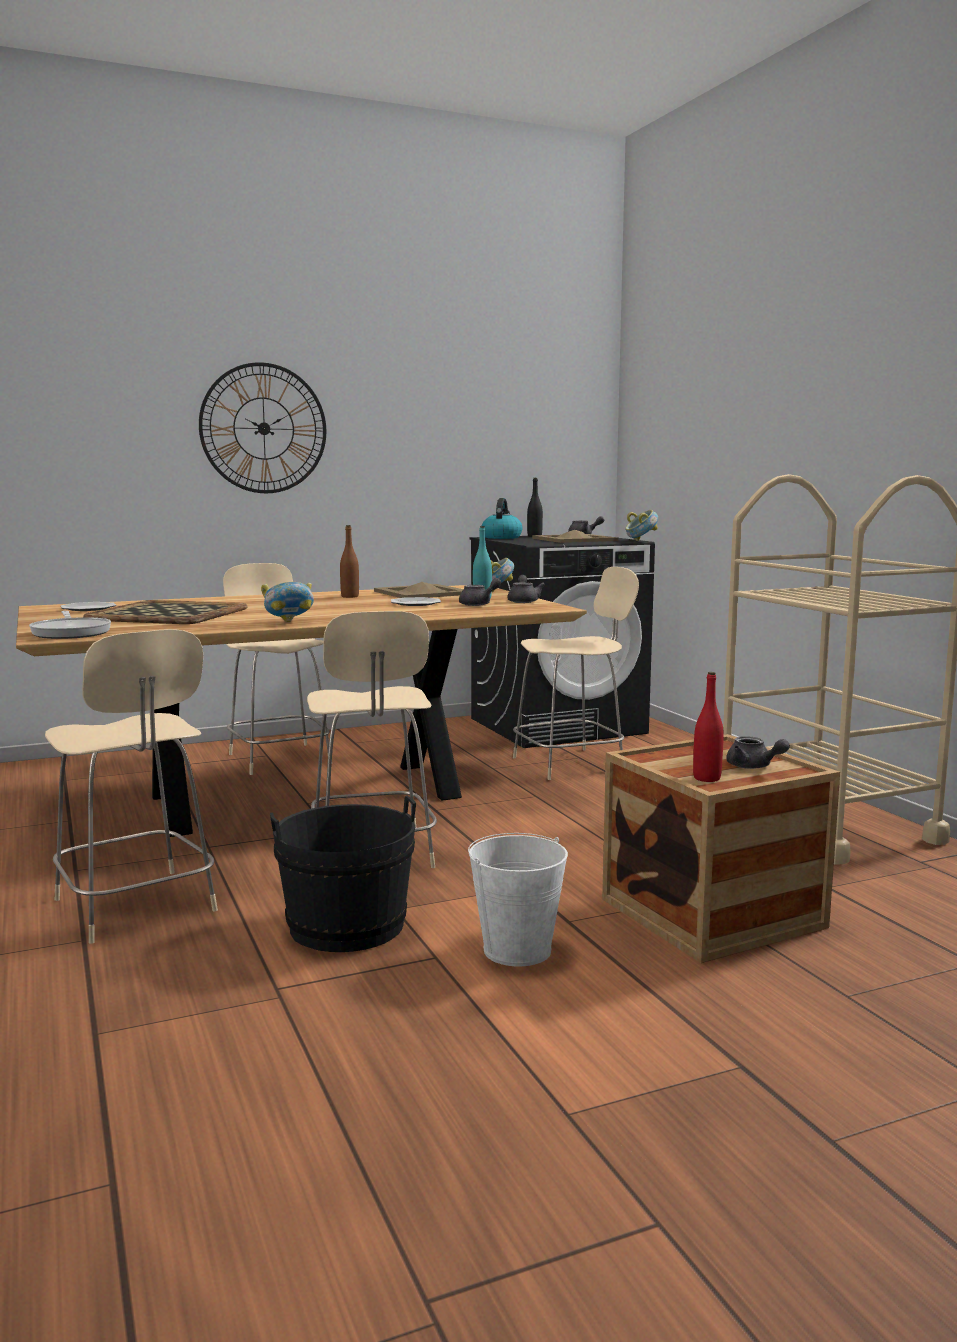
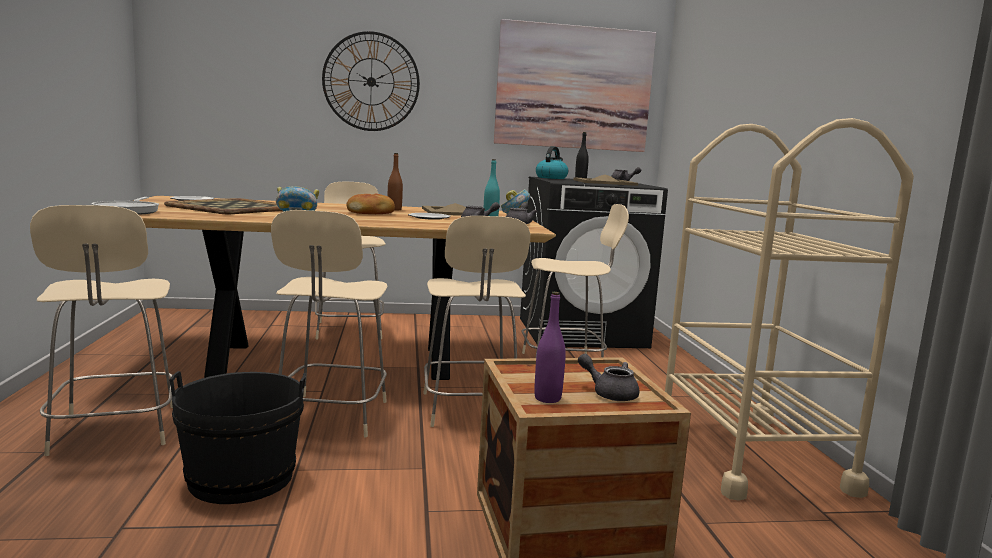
camera: 15 degrees right, 0 degrees up
white bucket [468,833,568,967] -> none
bowl [625,510,658,541] -> none
red bottle [693,672,724,782] -> purple bottle [534,292,566,403]
grey teapot [726,736,790,769] -> grey teapot turned 150 degrees clockwise [578,354,639,401]
none -> bread [346,194,395,214]
none -> beige chair [423,216,530,427]
none -> picture [494,19,656,152]

